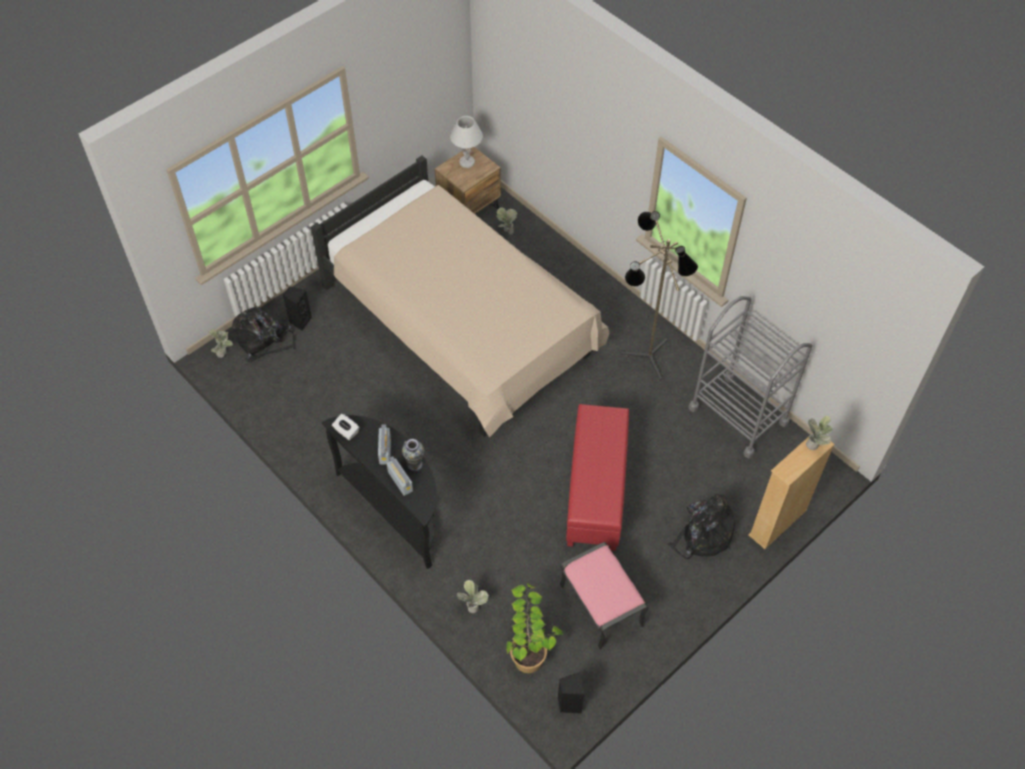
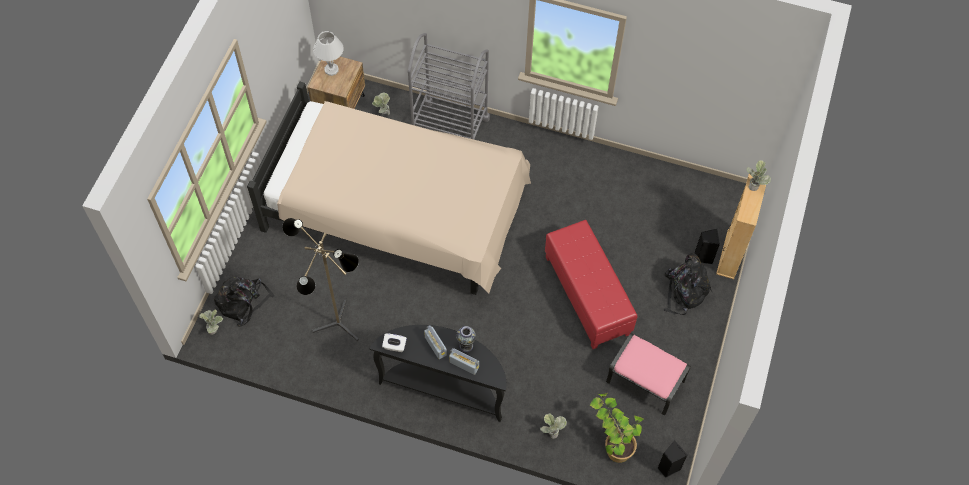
camera: 30 degrees left, 5 degrees up
black speaker [283,286,312,331] -> black speaker moved to [695,229,720,264]
floor lamp [621,211,698,380] -> floor lamp moved to [282,218,359,341]
grey cart [688,296,812,458] -> grey cart moved to [408,33,490,139]

